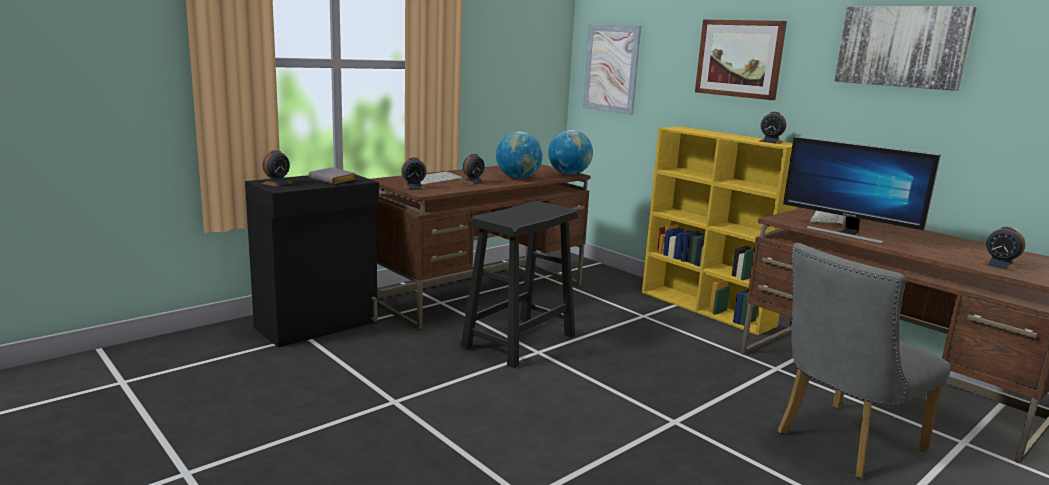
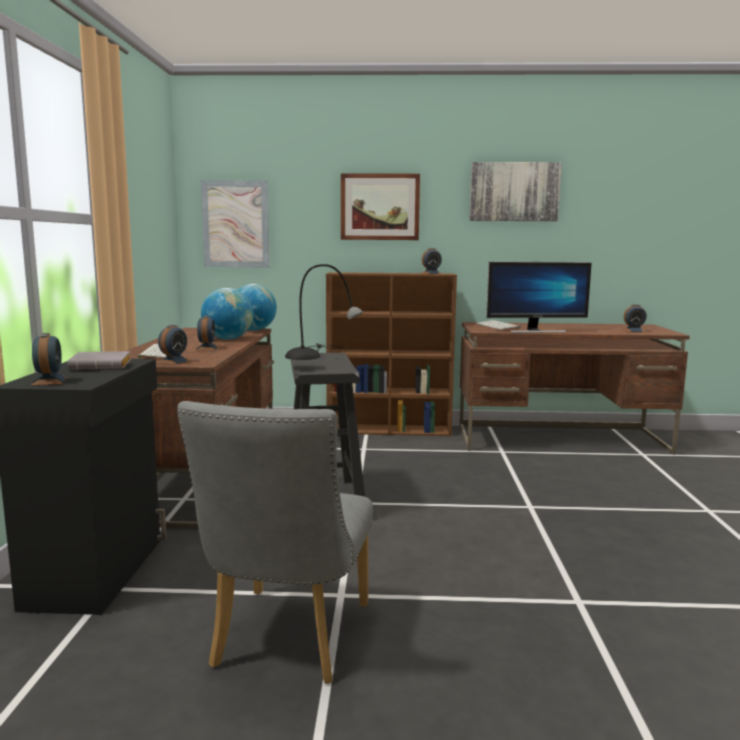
camera: 45 degrees left, 5 degrees down
yellow bookcase [642,127,797,335] -> brown bookcase [326,272,457,436]
grey chair [778,243,951,479] -> grey chair moved to [177,401,373,684]
none -> black table lamp [285,264,363,360]

